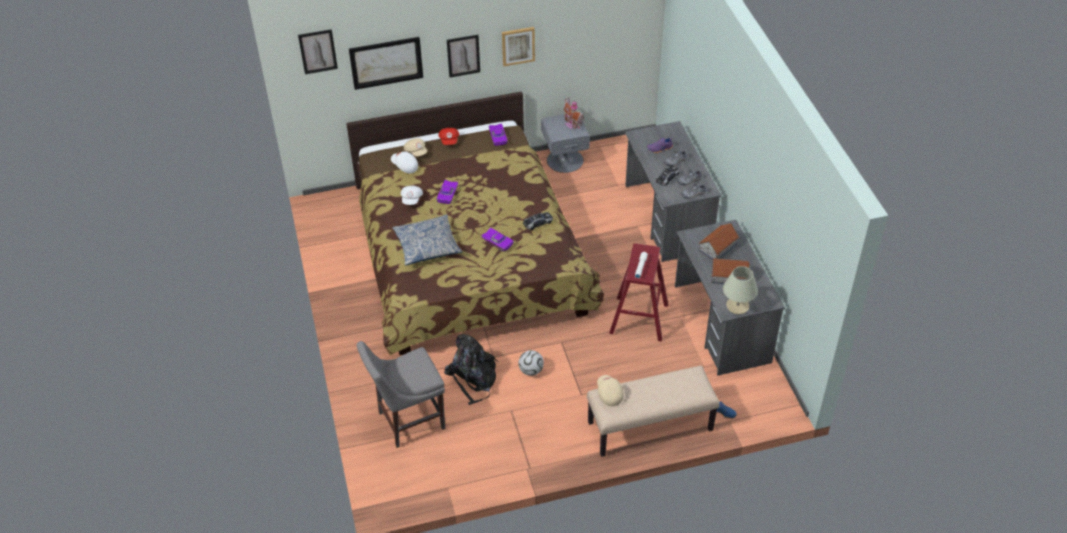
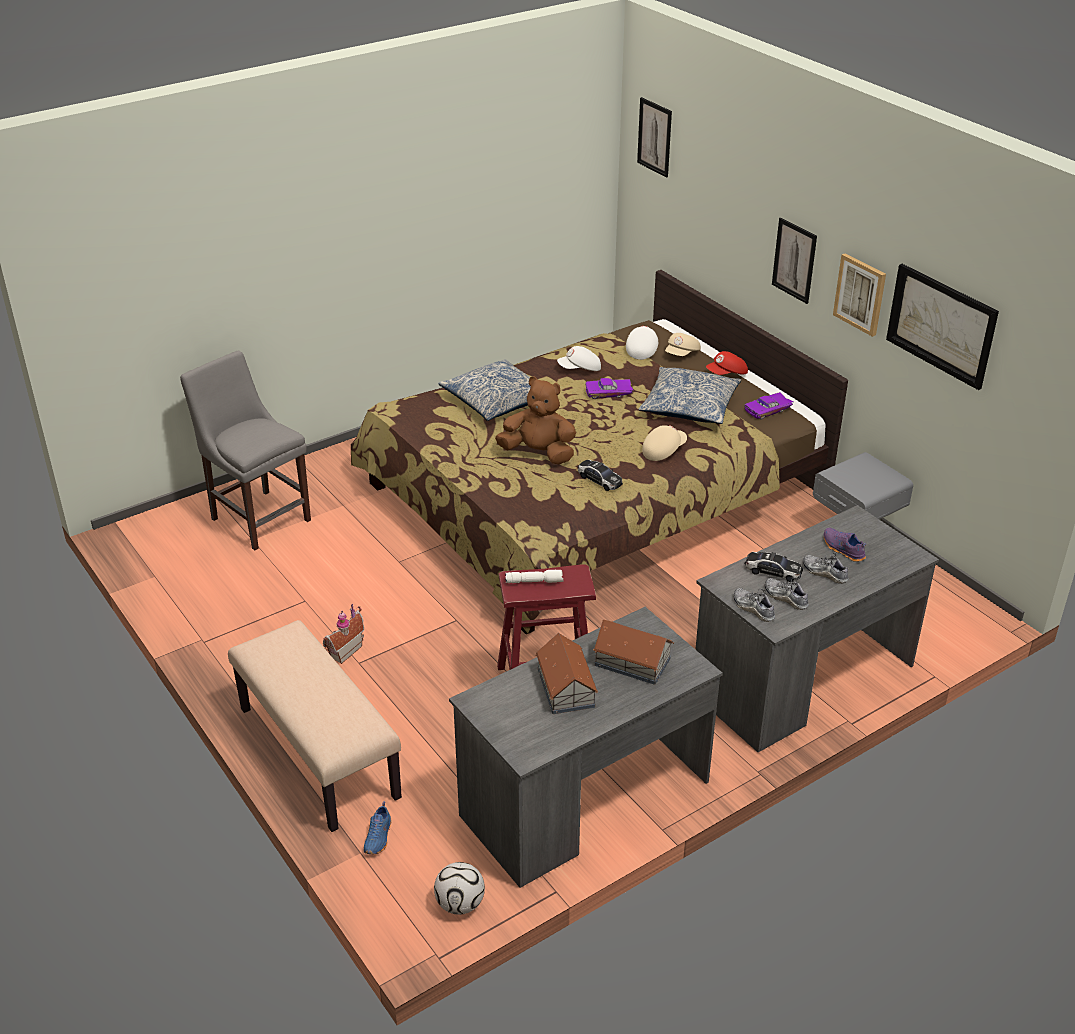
camera: 70 degrees right, 10 degrees down
picture [349,37,423,90] -> picture moved to [886,264,999,390]
black backpack [444,334,497,405] -> none
purple toy car [481,228,514,251] -> brown plush toy [495,377,576,464]
football [518,350,544,376] -> football moved to [434,862,485,915]
toy house [563,97,584,129] -> toy house moved to [323,604,364,664]
beige cap [597,375,624,406] -> beige cap moved to [642,425,687,461]
beige table lamp [723,266,758,314] -> none
none -> pillow [639,367,741,424]

